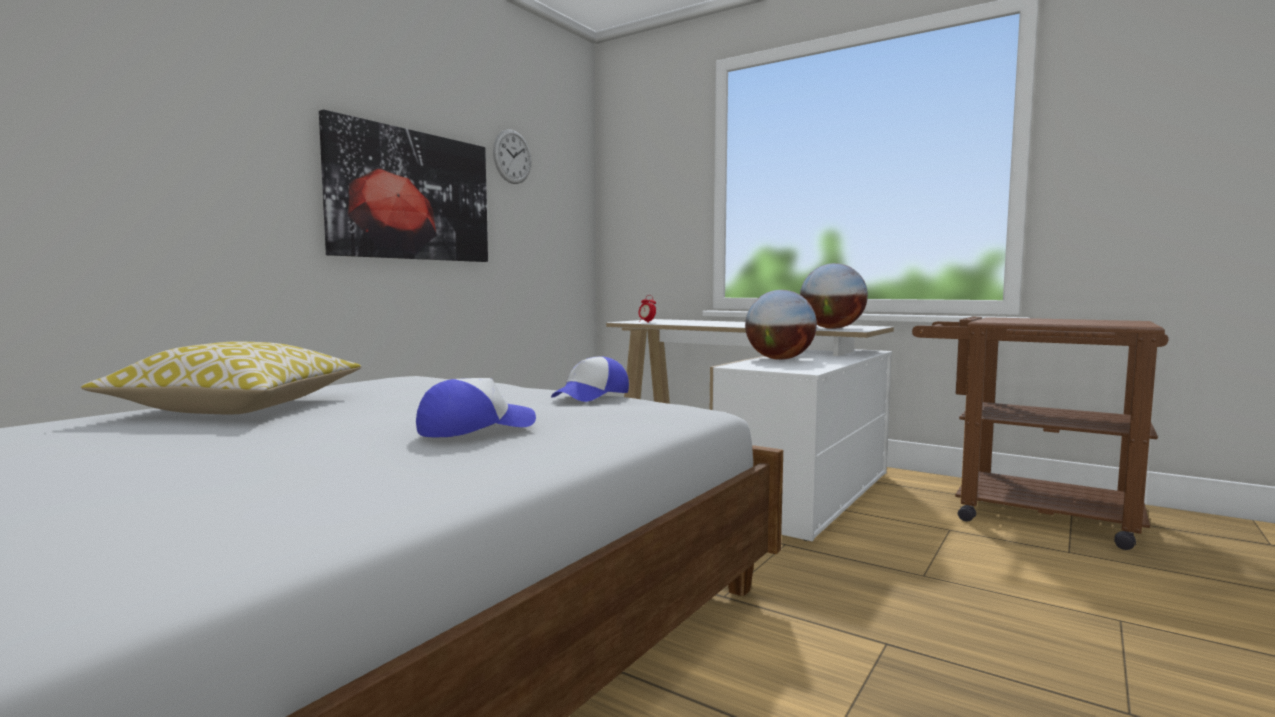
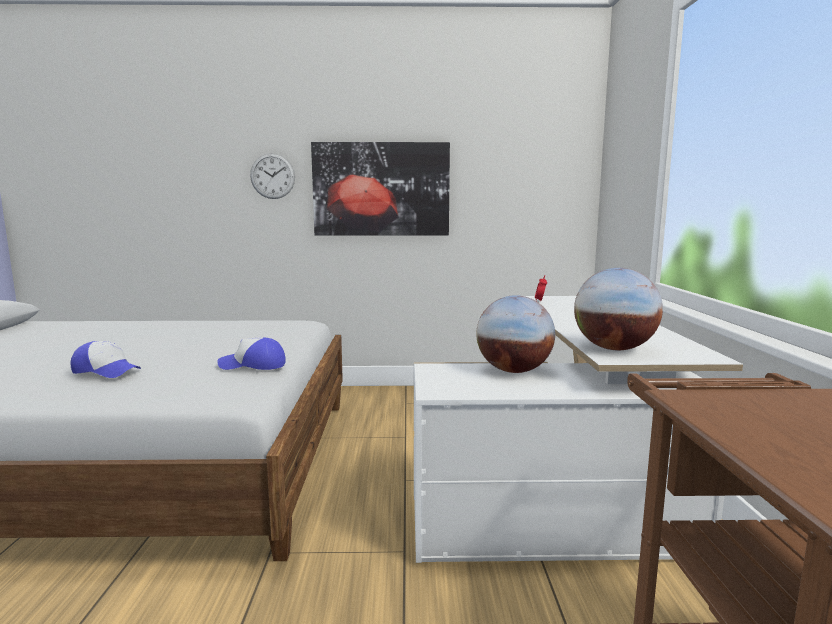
camera: 55 degrees right, 5 degrees up
pillow [81,341,361,414] -> none
wall clock [493,129,531,184] -> wall clock moved to [250,153,295,199]

